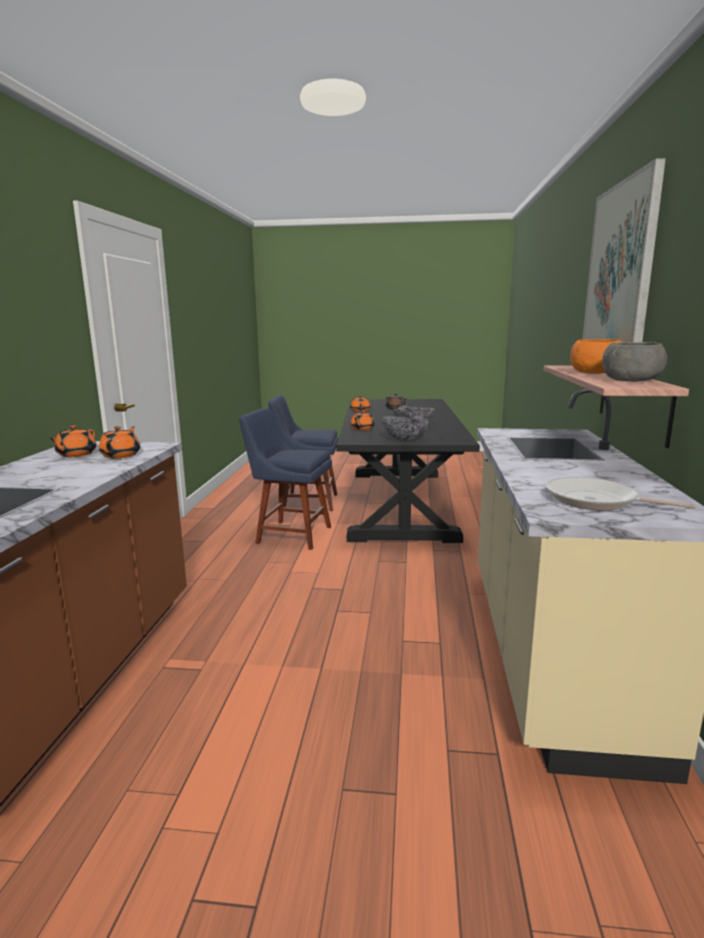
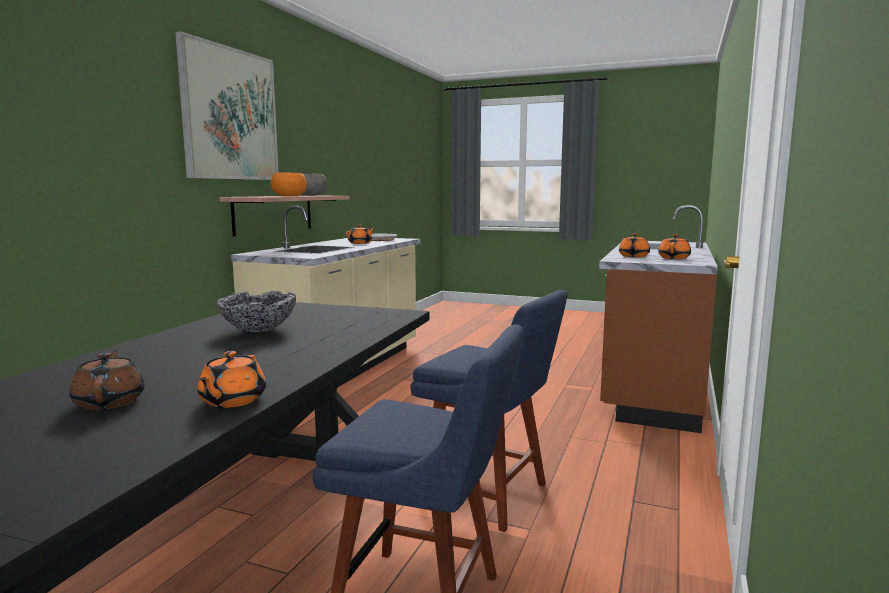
camera: 165 degrees left, 5 degrees down
orange teapot [350,410,375,431] -> orange teapot moved to [346,225,373,244]
bowl [382,416,429,441] -> none

